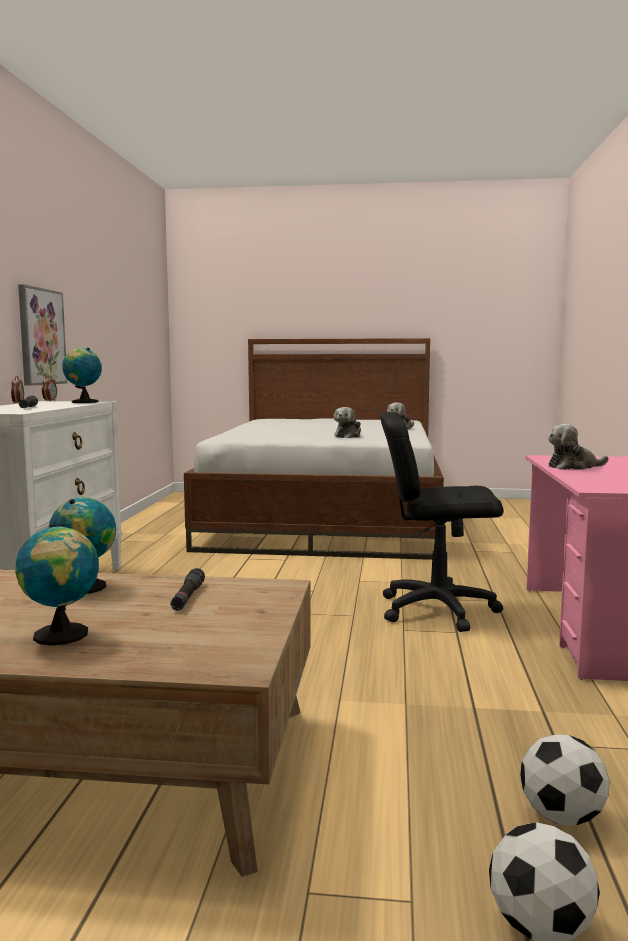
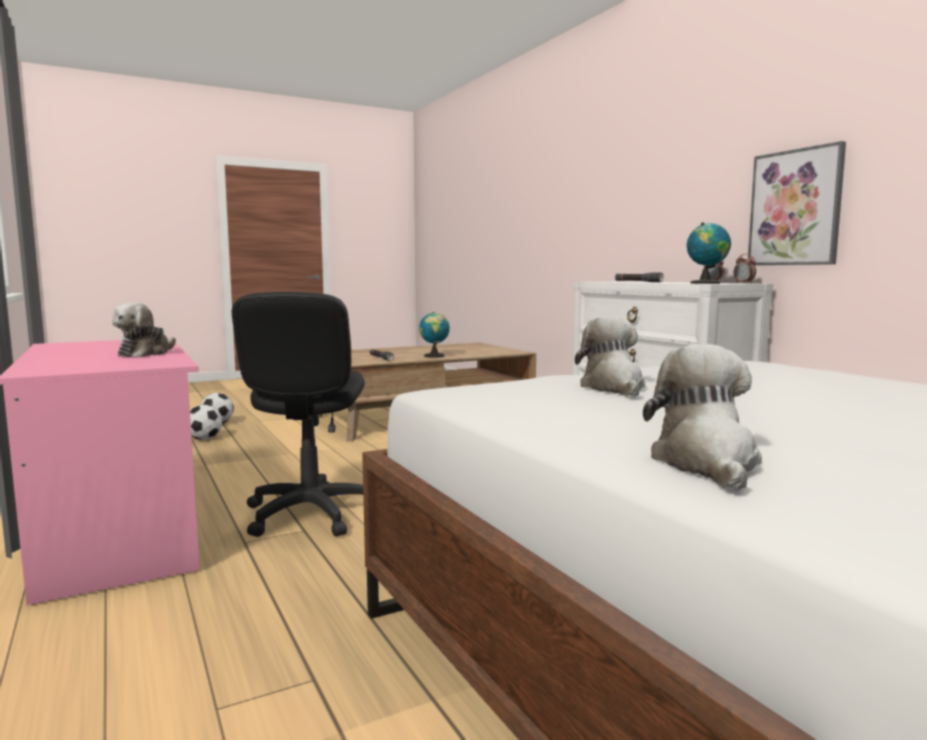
camera: 145 degrees right, 0 degrees up
globe [15,524,99,646] -> none
black office chair [380,412,503,632] -> black office chair turned 120 degrees clockwise [232,292,365,537]
plush toy [548,424,608,470] -> plush toy turned 150 degrees clockwise [112,302,176,357]

